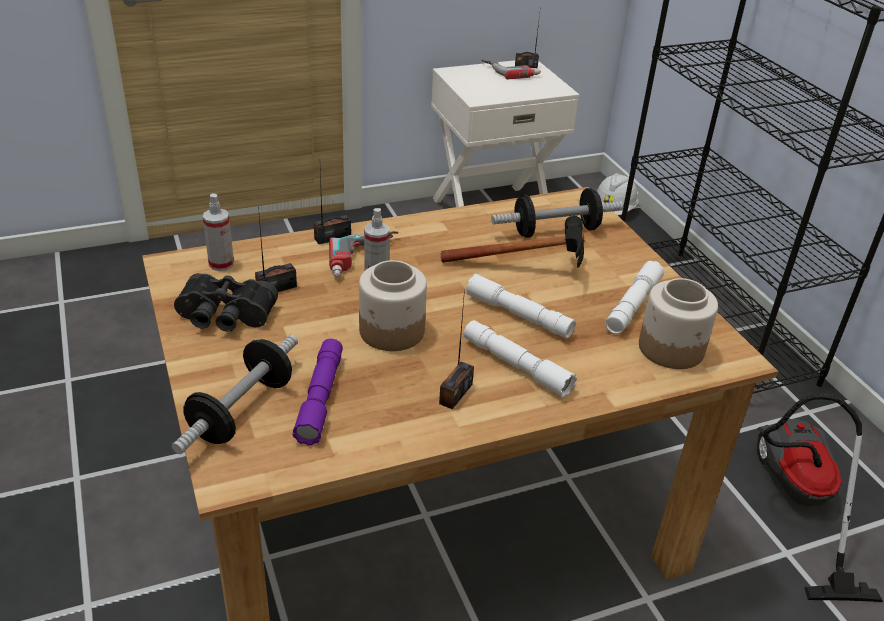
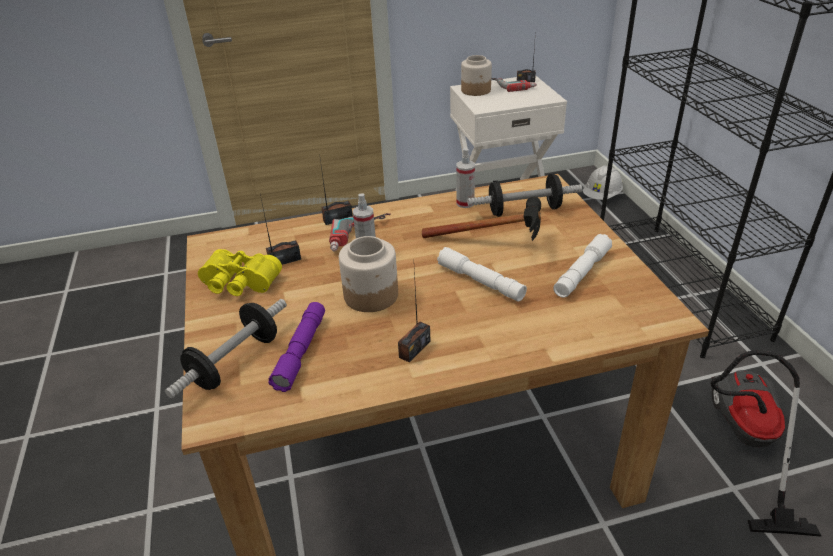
camera: 10 degrees right, 0 degrees up
black binoculars [174,273,278,332] -> yellow binoculars [198,249,282,296]
spray bottle [203,193,234,271] -> spray bottle moved to [456,148,475,208]
white flashlight [464,320,577,398] -> none
jar [639,278,718,369] -> jar moved to [461,55,492,96]

